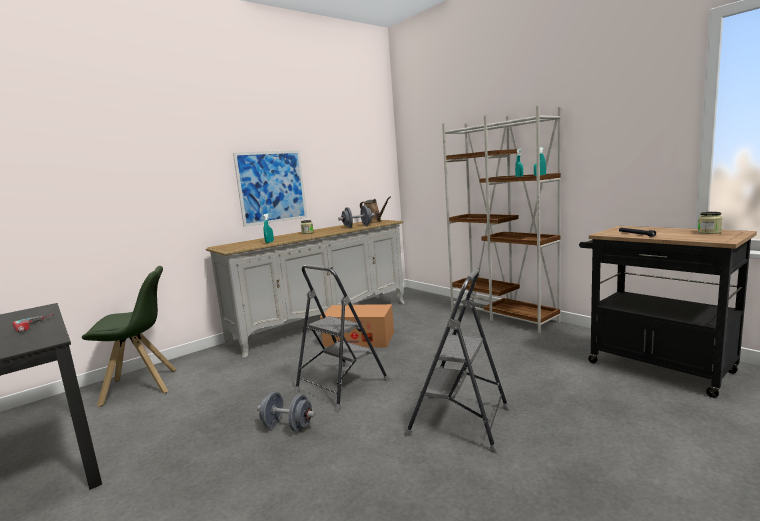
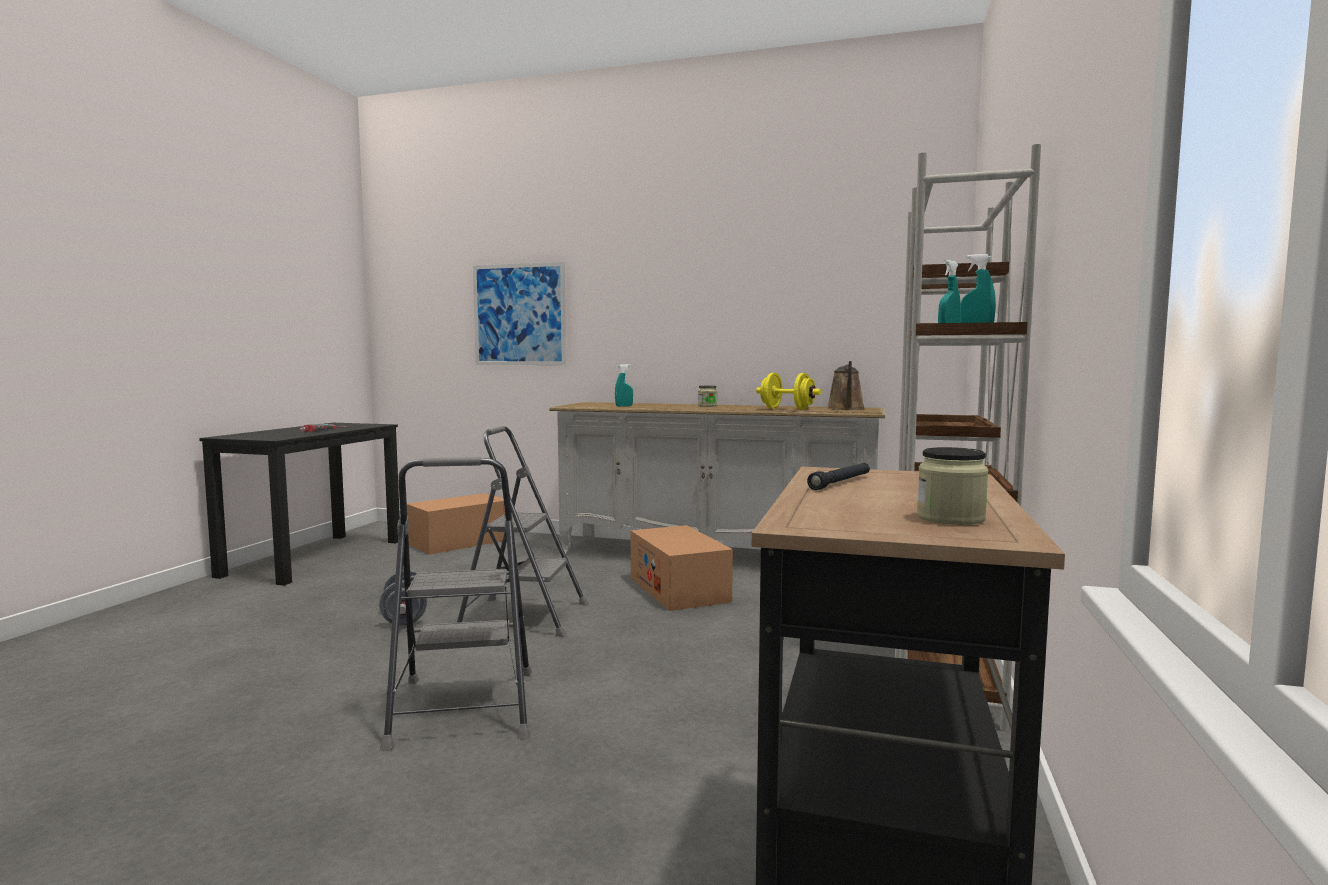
camera: 55 degrees right, 5 degrees down
green chair [82,266,177,407] -> cardboard box [407,493,505,555]
picture [233,150,307,227] -> picture moved to [473,262,566,365]
grey dumbbell [338,206,375,228] -> yellow dumbbell [756,373,821,410]

